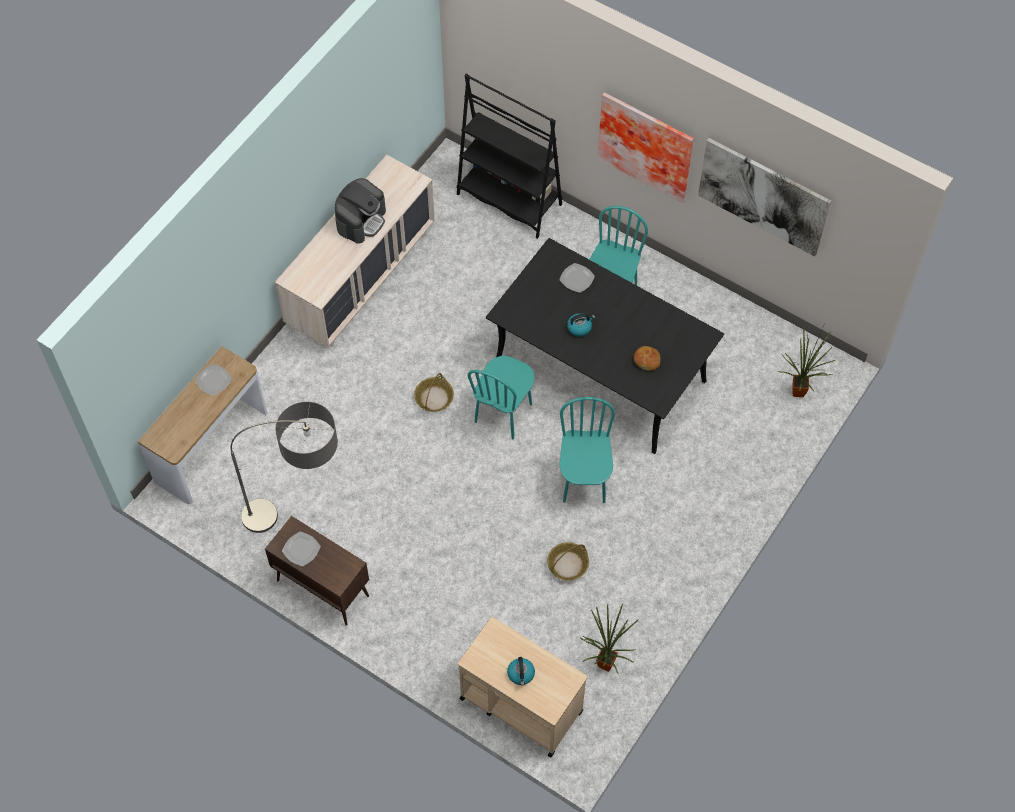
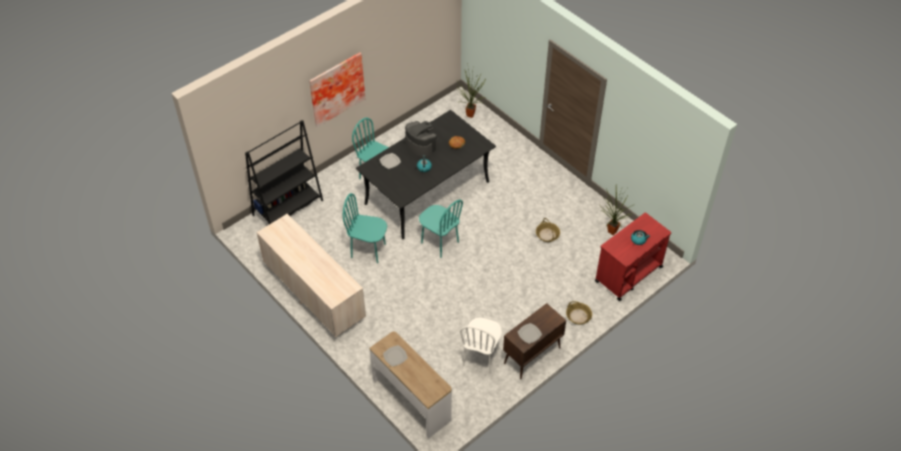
camera: 75 degrees left, 10 degrees down
floor lamp [231,402,338,533] -> white chair [460,318,502,374]
coffee machine [335,178,386,244] -> coffee machine moved to [405,121,437,157]
basket [414,373,454,412] -> basket moved to [566,301,592,325]
beige cart [458,617,587,757] -> red cart [595,213,671,301]
turquoise chair [560,397,615,503] -> turquoise chair moved to [343,193,387,263]
picture [698,138,831,256] -> none

